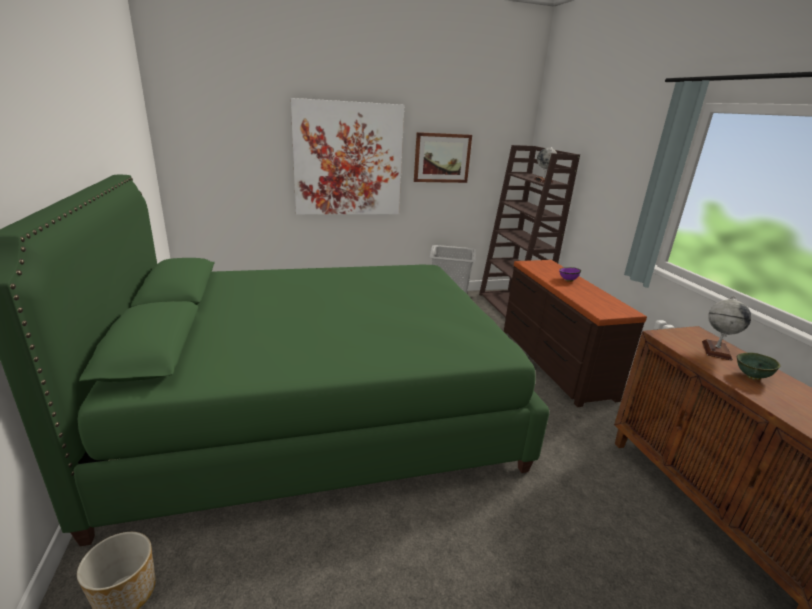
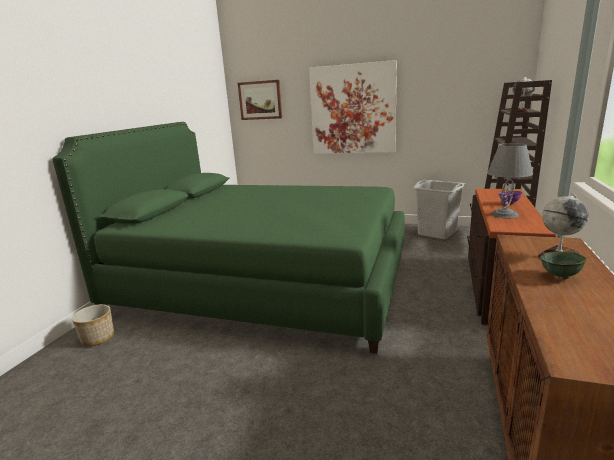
camera: 35 degrees right, 5 degrees down
picture [414,132,472,183] -> picture moved to [238,80,282,120]
none -> grey table lamp [487,143,533,218]

